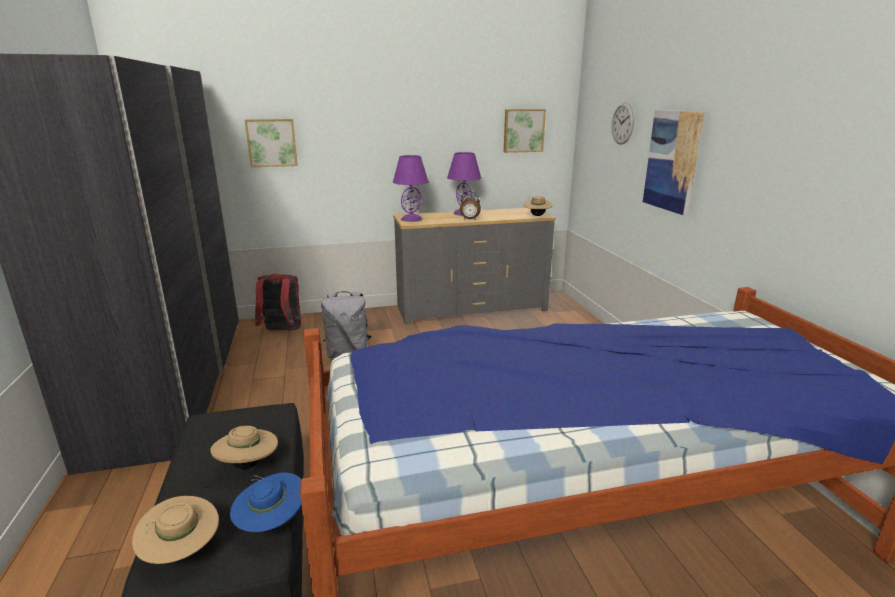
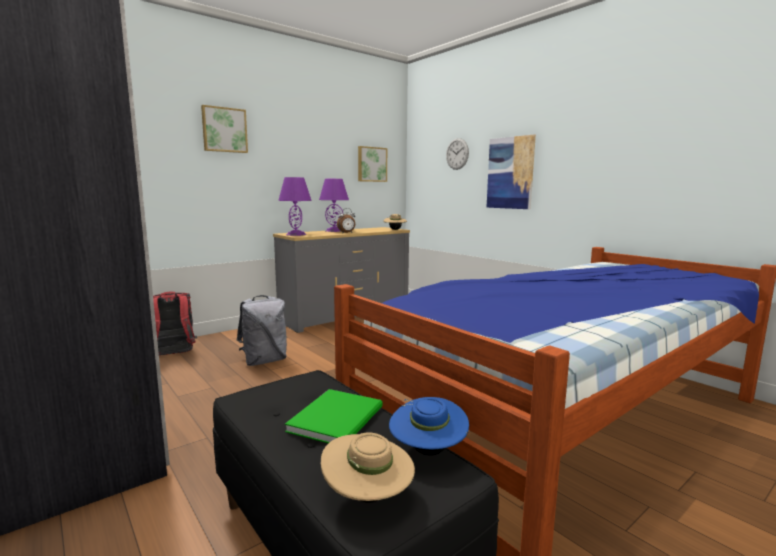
camera: 25 degrees left, 10 degrees down
beige hat [210,426,278,469] -> green book [285,389,383,443]
picture [245,119,298,167] -> picture moved to [201,105,248,153]

